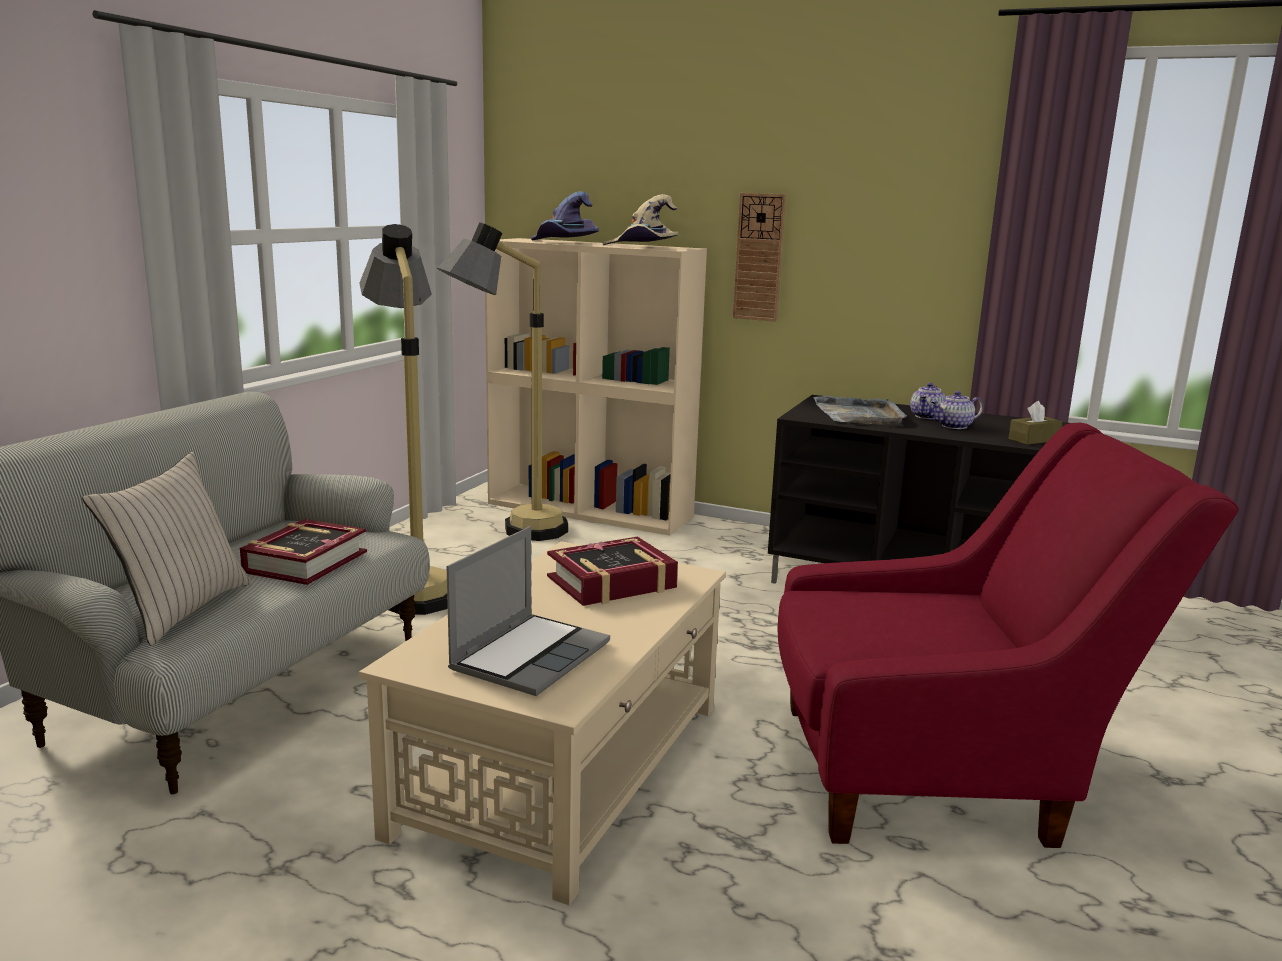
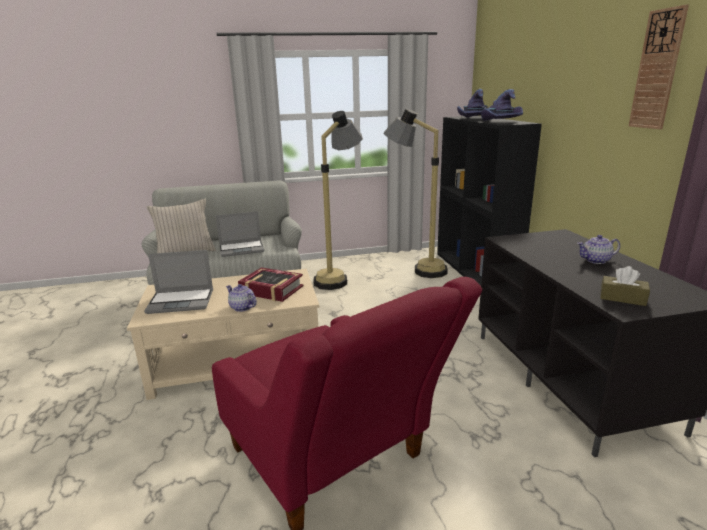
camera: 55 degrees right, 5 degrees up
book [240,519,367,585] -> laptop [216,211,264,257]
beige bookcase [485,238,707,536] -> black bookcase [437,116,542,286]
beige hat [602,194,678,245] -> purple hat [481,89,523,121]
wall clock [733,193,786,322] -> wall clock moved to [629,5,689,129]
grey tray [814,396,907,425] -> none
teapot [930,391,983,429] -> teapot moved to [226,284,257,312]

